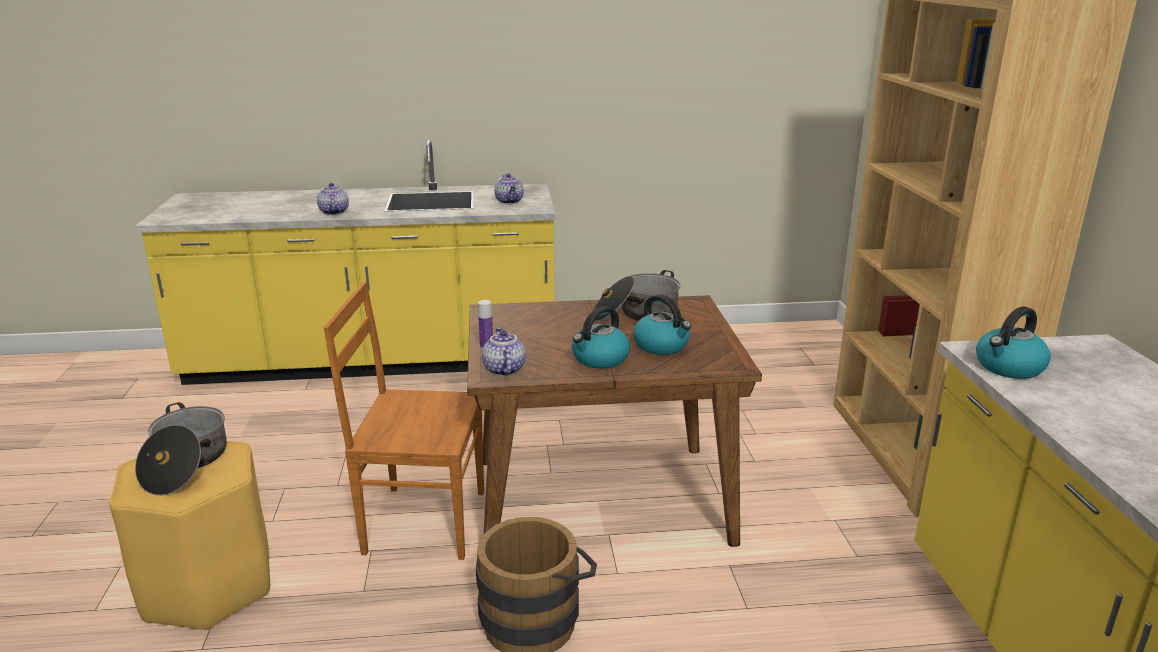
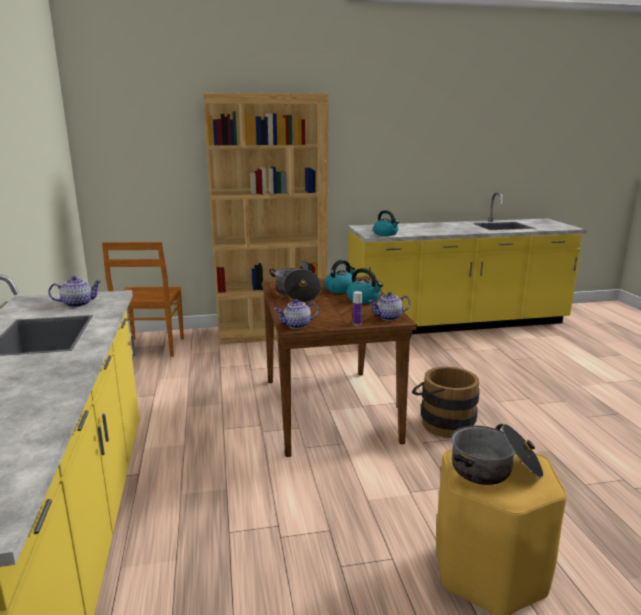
camera: 95 degrees left, 5 degrees down
teapot [317,183,349,215] -> teapot moved to [274,299,319,329]
brown chair [324,281,484,560] -> brown chair moved to [102,242,184,357]

